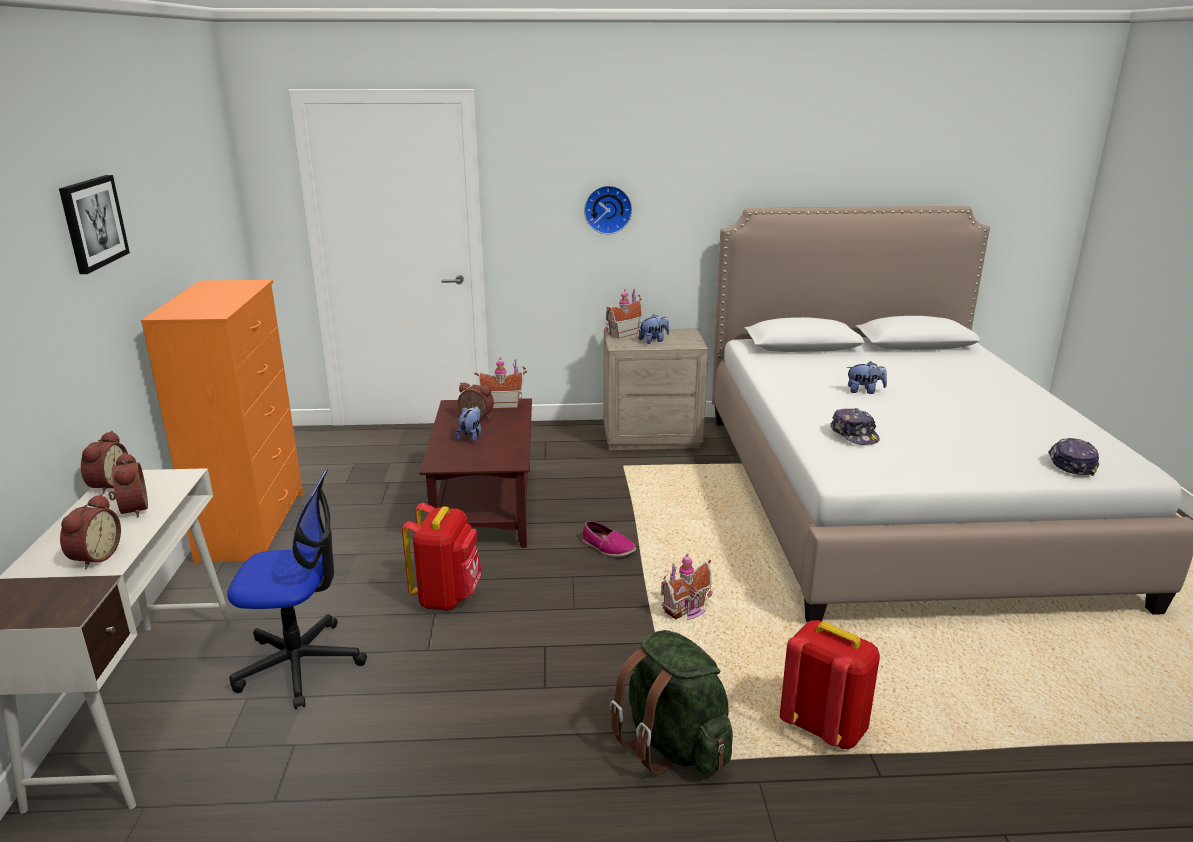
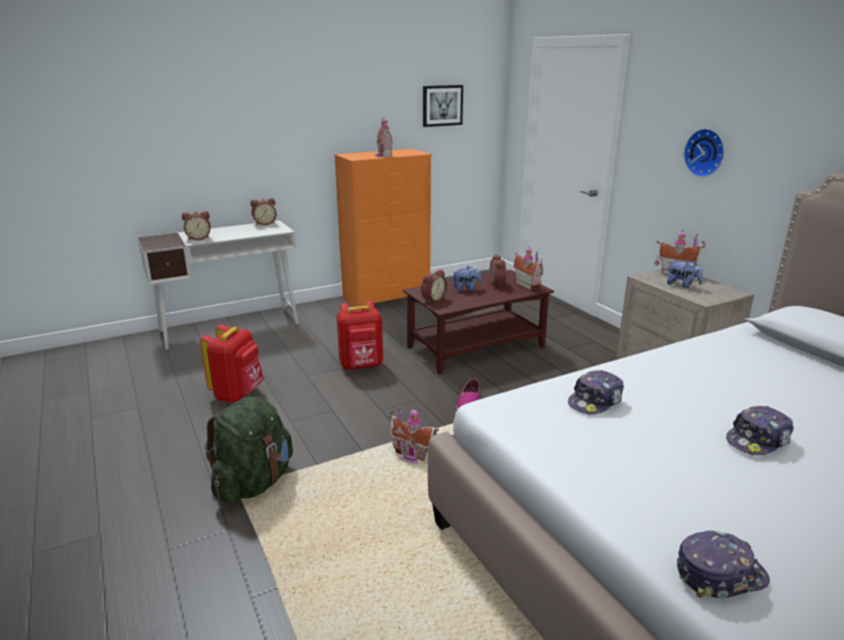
camera: 65 degrees right, 0 degrees up
picture [59,175,130,274] -> picture moved to [423,85,463,127]
alarm clock [108,452,148,517] -> alarm clock moved to [421,269,447,303]
office chair [227,468,367,709] -> none
red backpack [780,620,880,749] -> red backpack moved to [200,324,264,403]
plush toy [847,361,887,394] -> none
none -> toy house [375,116,393,157]
none -> cap [726,406,794,455]

